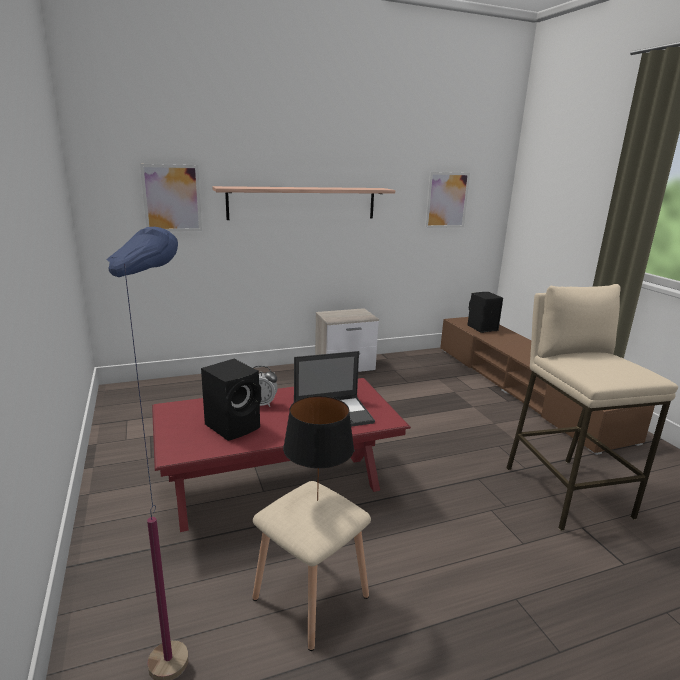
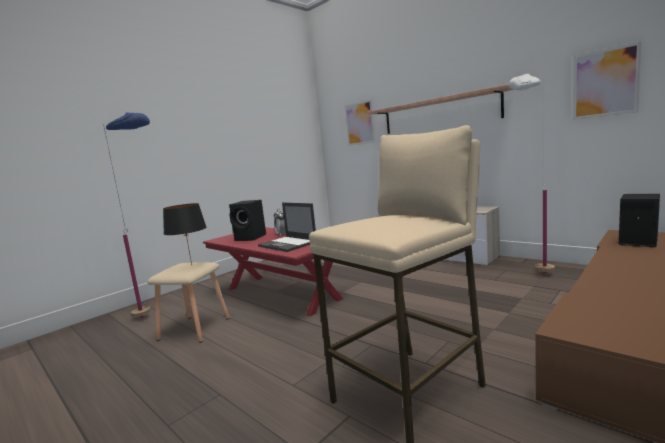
camera: 65 degrees right, 10 degrees down
none -> white floor lamp [509,73,555,274]

